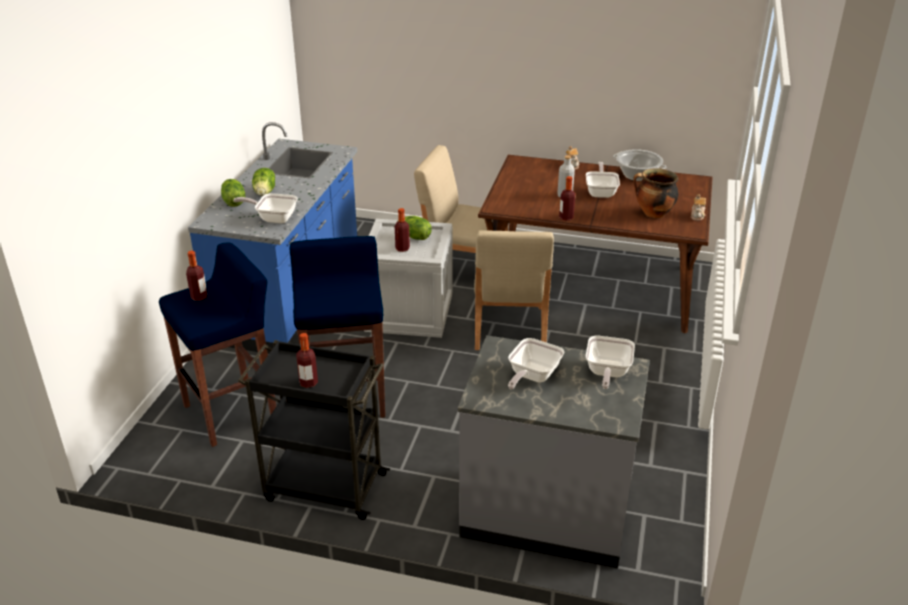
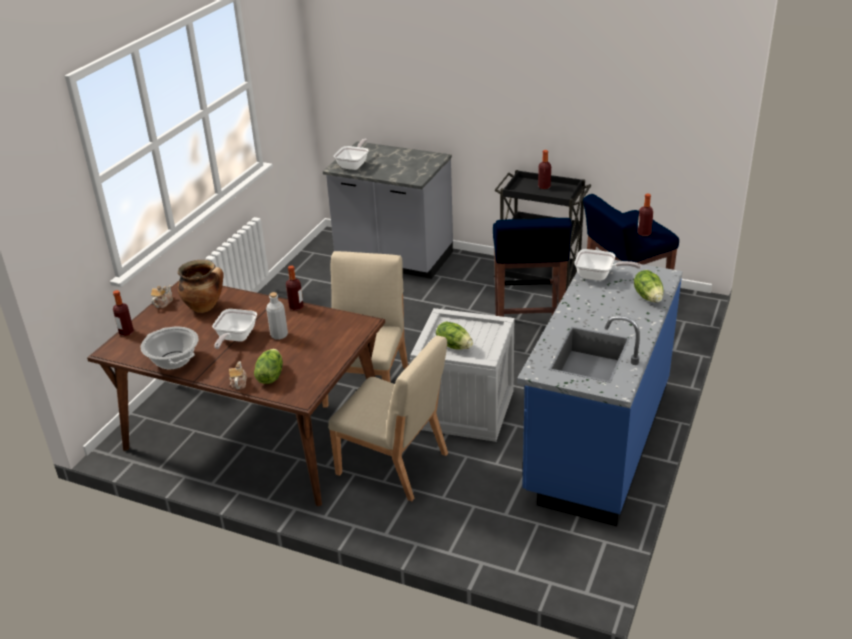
camera: 170 degrees left, 0 degrees up
lettuce [252,168,275,196] -> lettuce moved to [254,349,283,384]
bottle [395,208,410,252] -> bottle moved to [113,290,134,336]
frying pan [508,338,564,390] -> none

